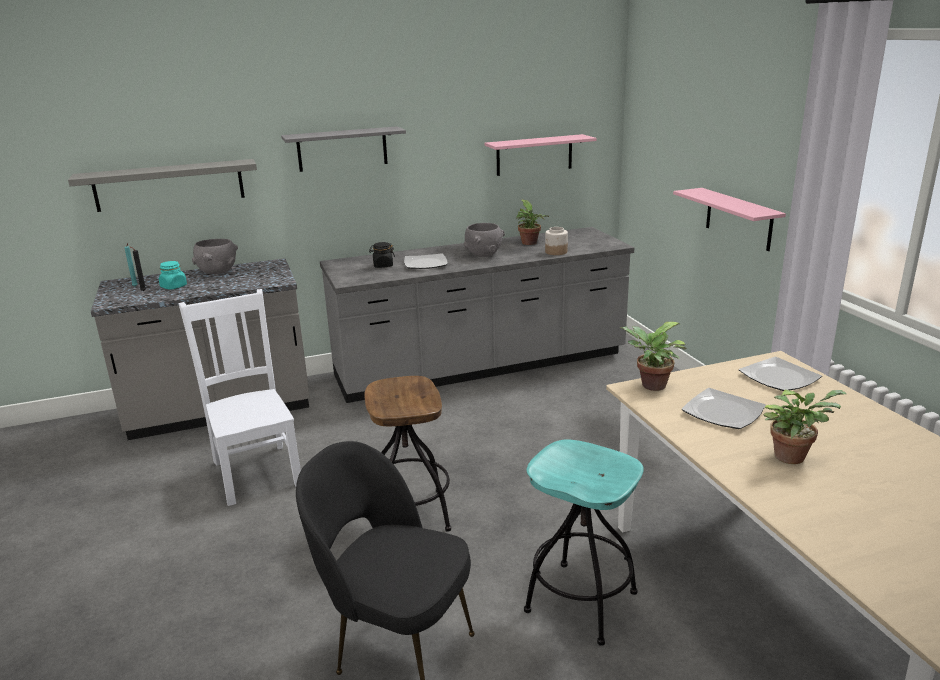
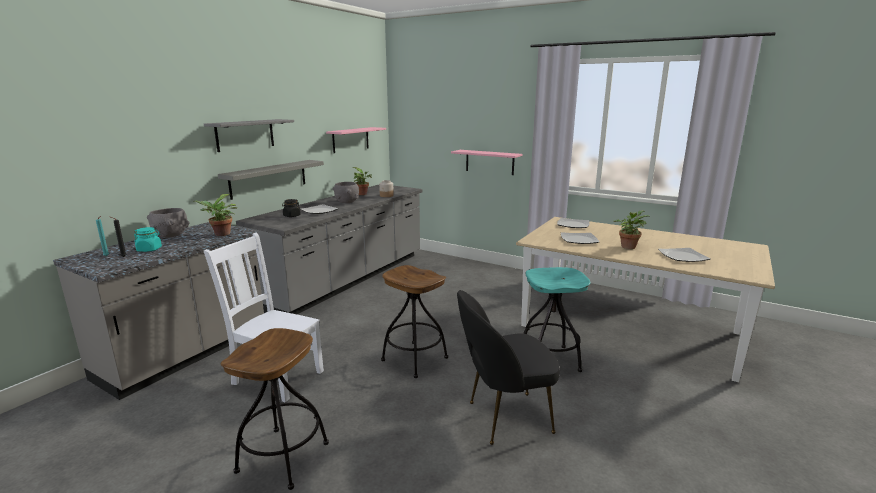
camera: 40 degrees left, 5 degrees down
grey shelf [68,159,257,212] -> grey shelf moved to [218,160,324,200]
potted plant [620,322,686,391] -> potted plant moved to [193,194,237,236]
none -> brown stool [221,328,329,490]
none -> plate [658,248,711,262]

